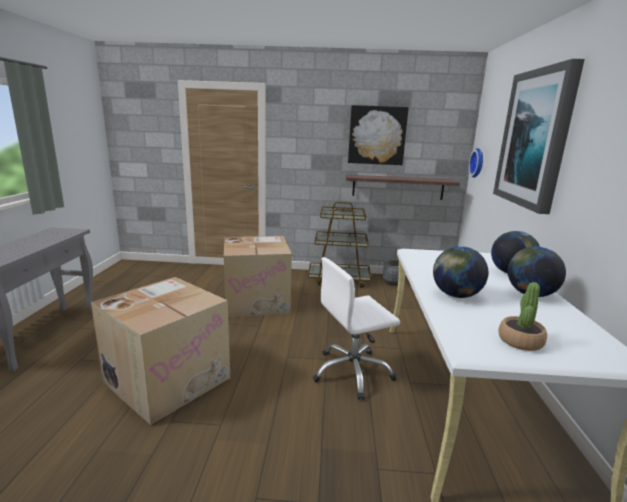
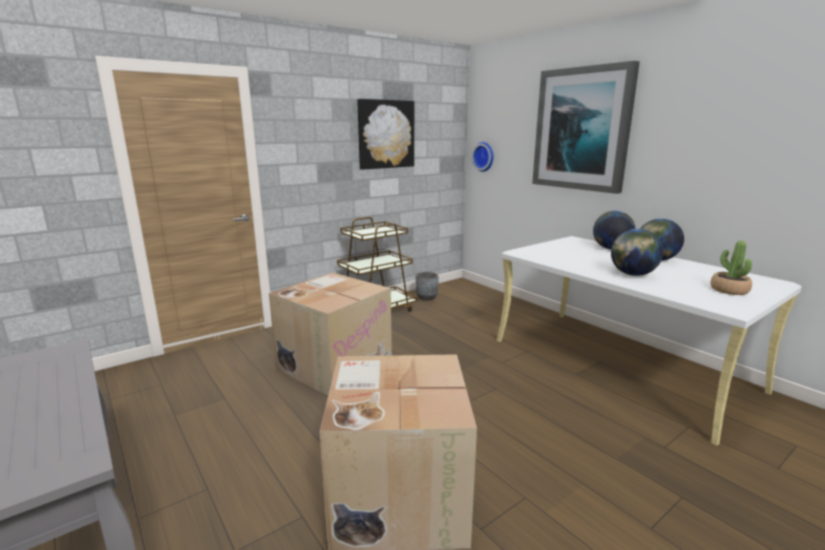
camera: 40 degrees left, 0 degrees up
white office chair [313,257,400,400] -> none
shelf [346,175,460,200] -> none

